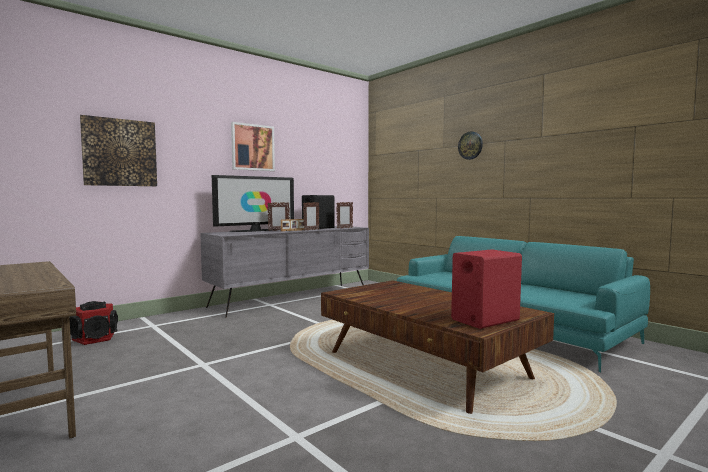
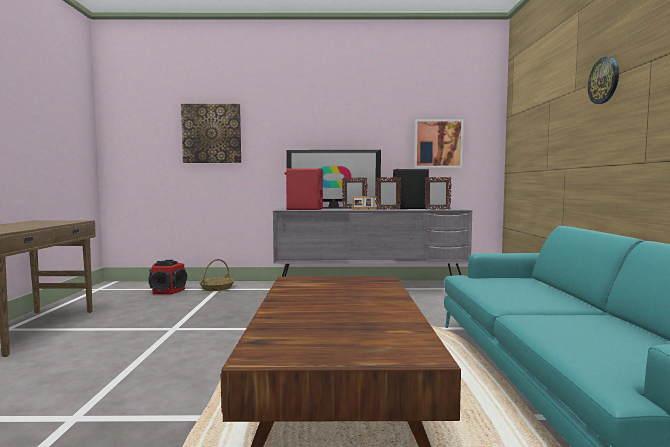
camera: 40 degrees right, 0 degrees up
picture [231,122,275,171] -> picture moved to [414,119,464,168]
red speaker [451,249,522,329] -> red speaker moved to [284,168,323,210]
none -> basket [199,259,235,291]

